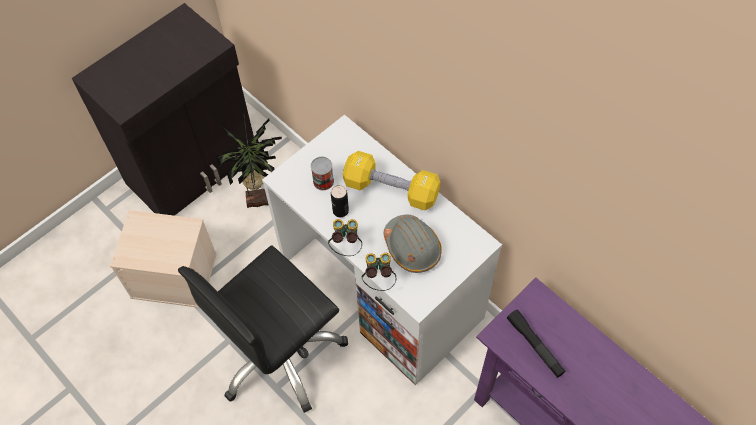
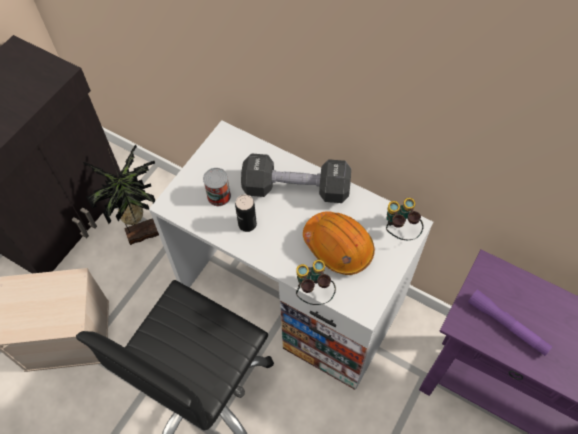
camera: 15 degrees left, 0 degrees up
binoculars [328,219,362,256] -> binoculars moved to [386,198,424,240]
yellow dumbbell [343,151,440,211] -> black dumbbell [241,153,351,203]
grey hard hat [384,214,442,273] -> orange hard hat [303,211,375,275]
black flashlight [507,309,565,378] -> purple flashlight [468,289,552,356]

